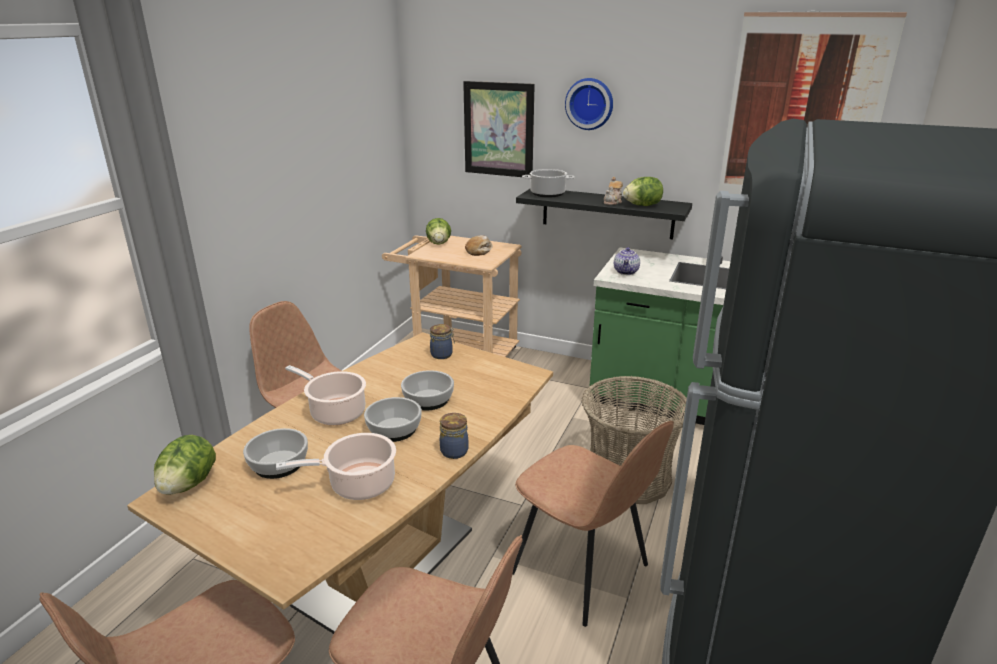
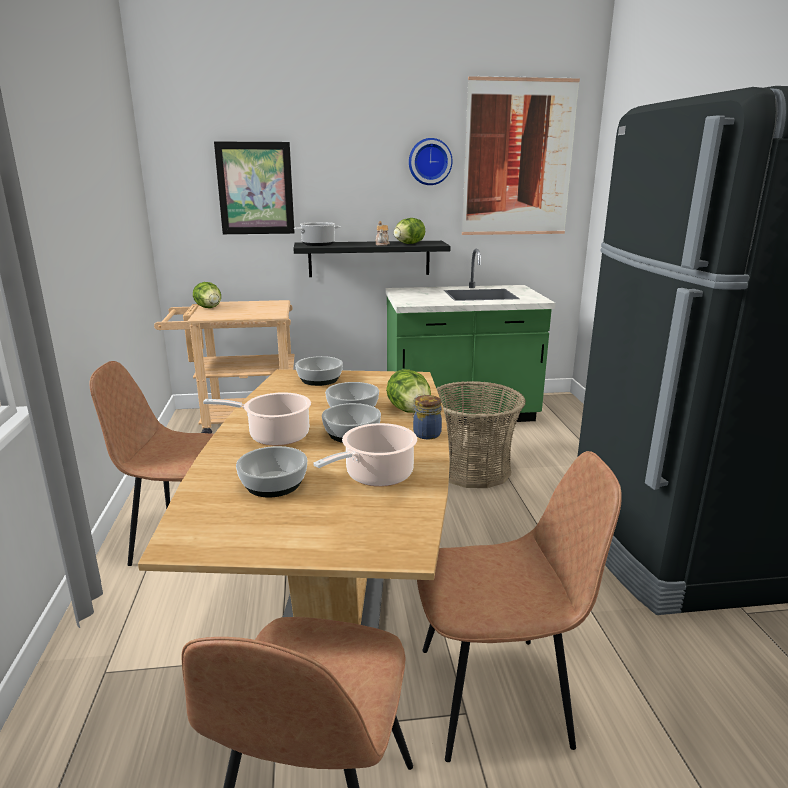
camera: 30 degrees left, 5 degrees down
lettuce [154,435,216,495] -> lettuce moved to [386,369,431,413]
jar [430,324,455,359] -> bowl [295,356,343,386]
bread [465,235,492,256] -> none
brown chair [512,421,674,627] -> none
wall clock [565,78,613,130] -> wall clock moved to [409,138,453,185]
teapot [614,247,640,275] -> none

